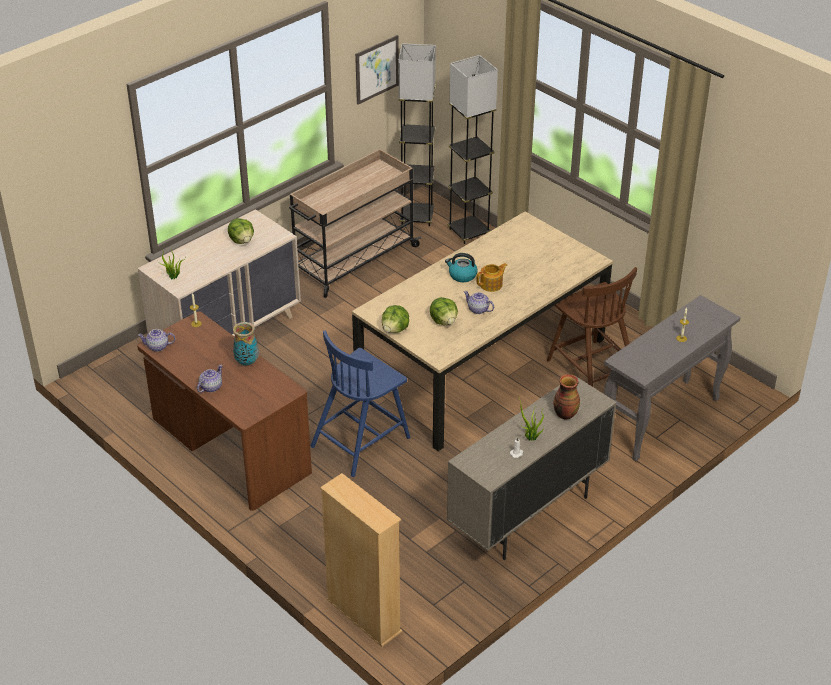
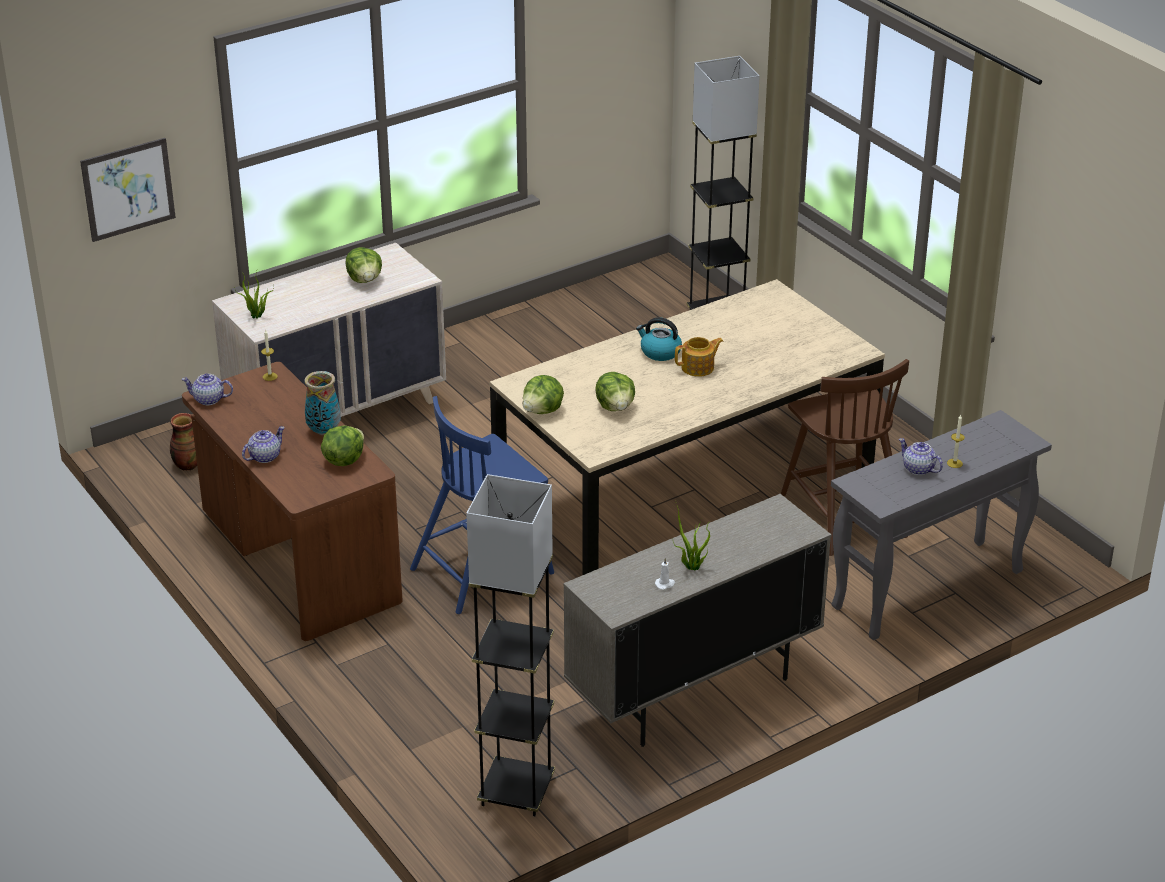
camera: 10 degrees right, 5 degrees down
beige cart [289,149,421,298] -> none
beige bookcase [320,473,402,647] -> none
picture [355,35,399,105] -> picture moved to [80,138,176,242]
grey floor lamp [399,43,436,226] -> grey floor lamp moved to [466,474,555,816]
teapot [464,291,494,314] -> teapot moved to [899,438,943,475]
vase [553,374,580,419] -> vase moved to [170,413,197,471]
none -> lettuce [321,425,364,466]

